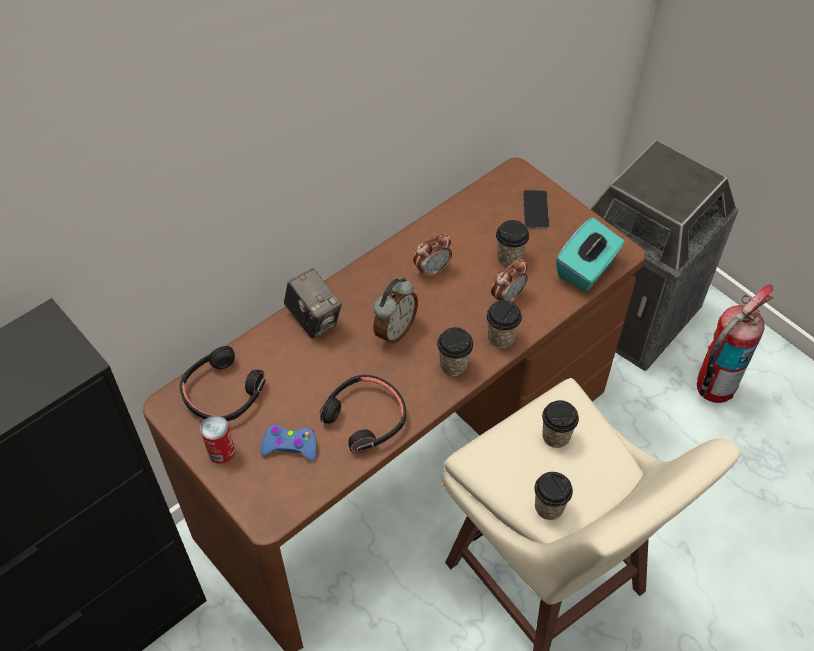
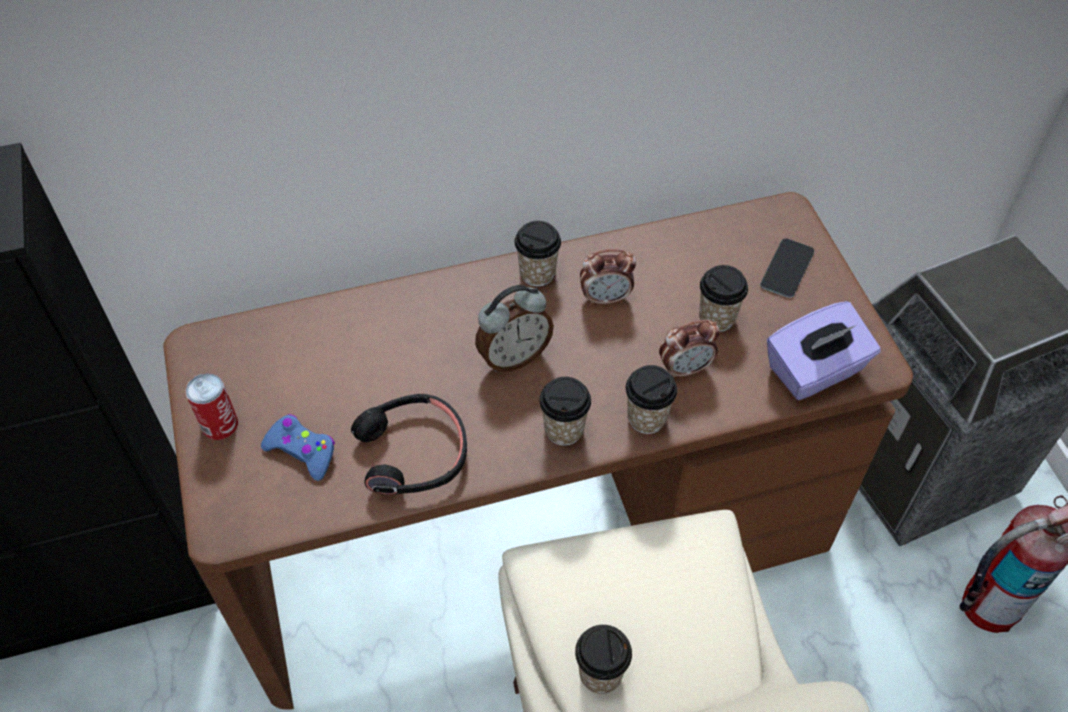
camera: 25 degrees right, 0 degrees up
black headphones [180,346,266,421] -> none
camera [284,268,342,339] -> none
cup [542,400,579,448] -> cup moved to [514,221,561,287]
turquoise tissue box [556,217,624,291] -> purple tissue box [767,301,881,400]

